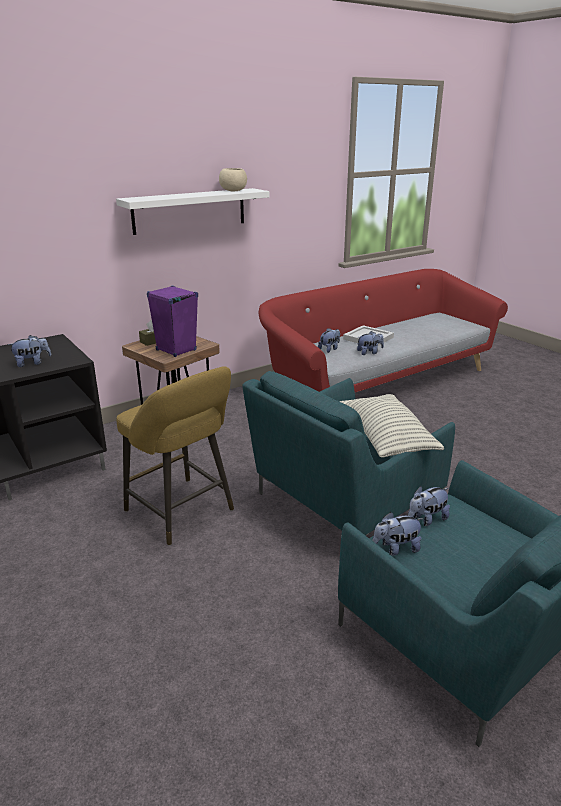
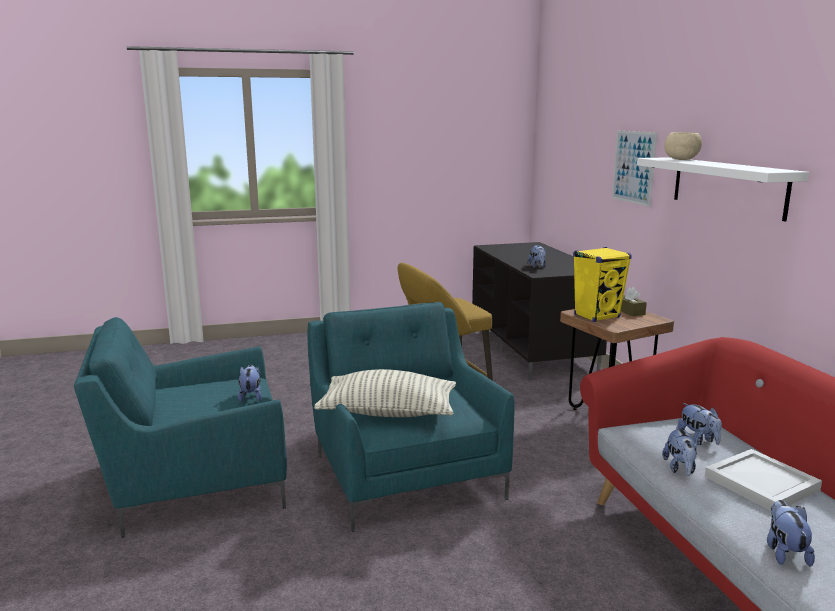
camera: 110 degrees right, 10 degrees down
purple speaker [147,286,198,357] -> yellow speaker [573,247,632,322]
beige bowl [219,168,247,192] -> beige bowl moved to [664,132,702,160]
plush toy [372,512,424,556] -> plush toy moved to [767,500,815,567]
none -> picture [612,131,657,207]

